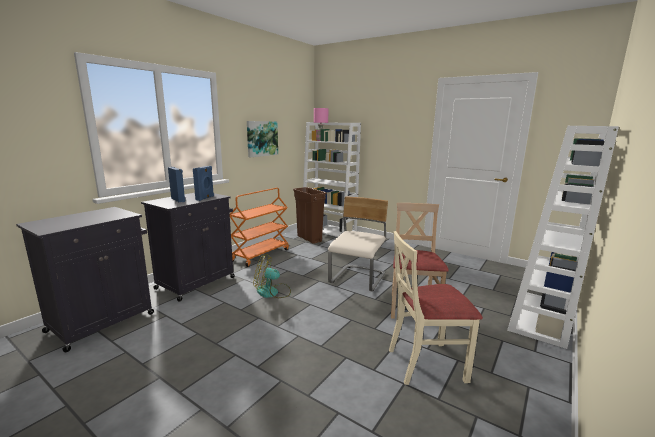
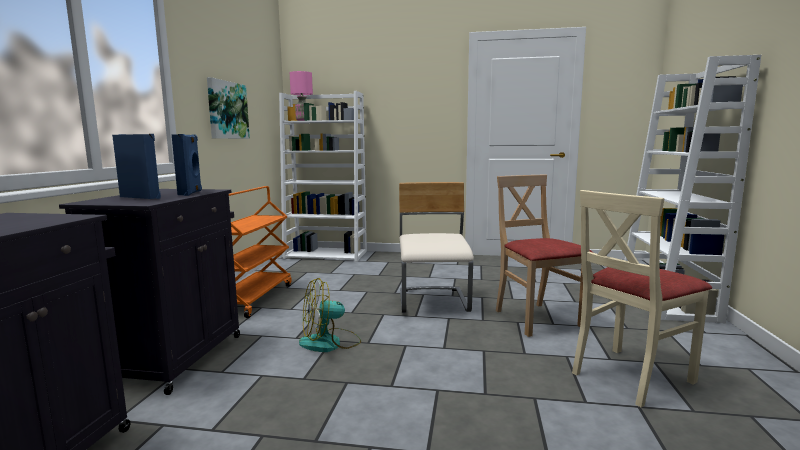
camera: 25 degrees left, 5 degrees down
brown trash can [293,187,327,244] -> none

